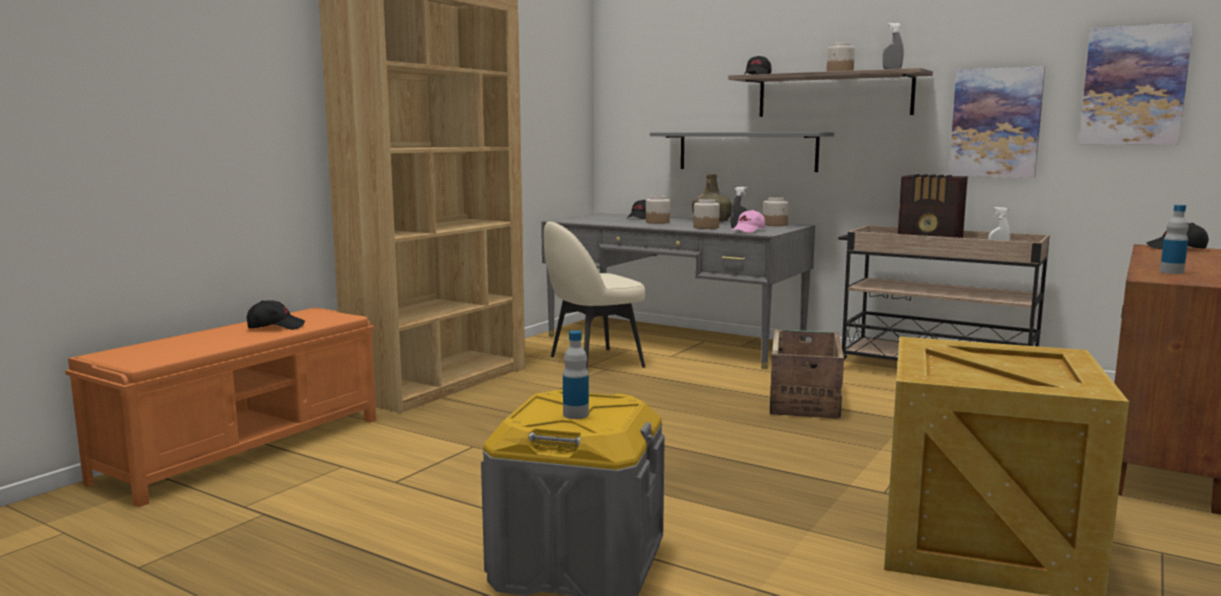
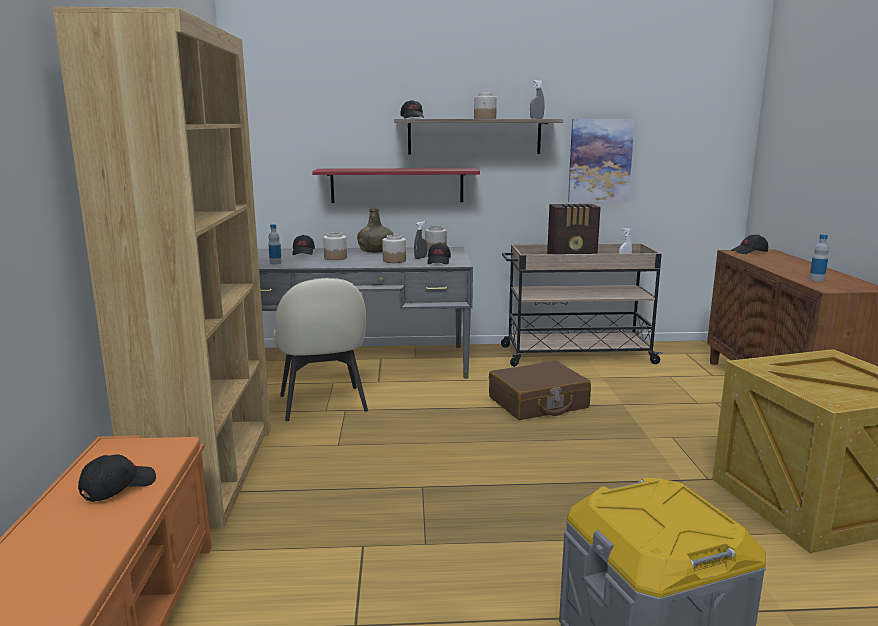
camera: 35 degrees left, 5 degrees up
beige chair [544,221,645,368] -> beige chair turned 45 degrees counterclockwise [273,278,368,421]
bottle [563,331,589,419] -> bottle moved to [268,224,282,264]
grey shelf [650,132,834,172] -> red shelf [312,168,480,203]
pink cap [731,210,765,233] -> black cap [427,242,451,264]
crate [770,329,844,419] -> brown suitcase [489,361,591,420]
picture [1079,23,1194,145] -> none

